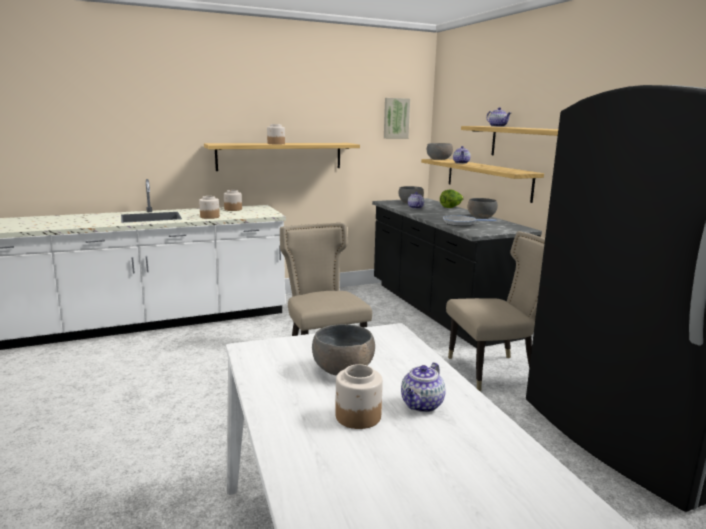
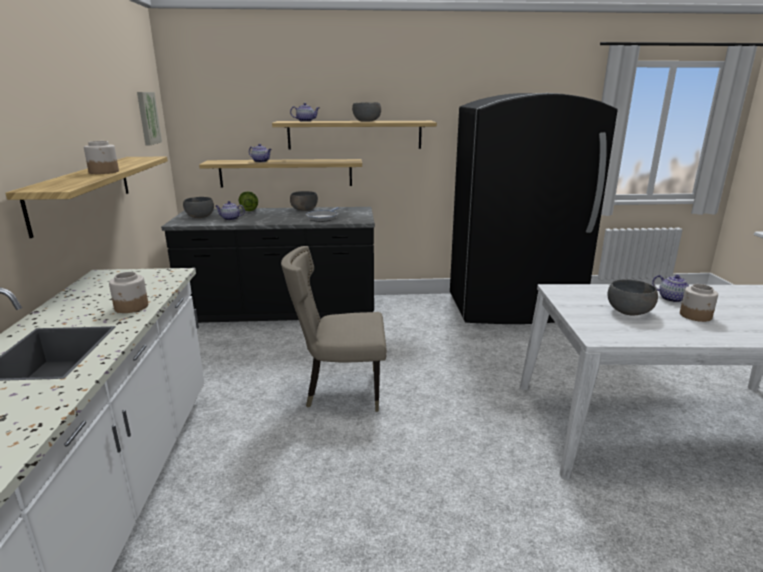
camera: 70 degrees left, 5 degrees up
jar [224,190,242,211] -> none
grey bowl [427,143,453,160] -> grey bowl moved to [352,102,381,122]
beige chair [446,231,545,392] -> none

